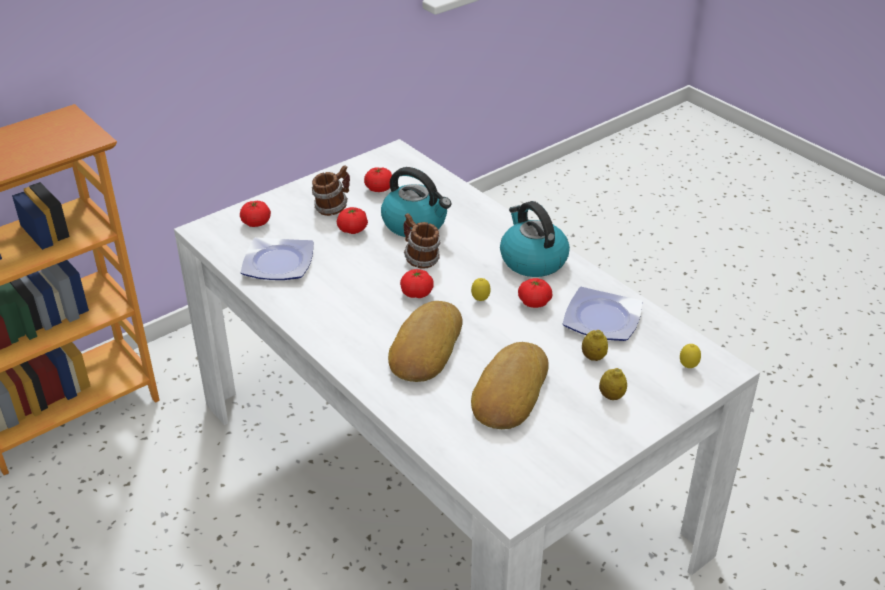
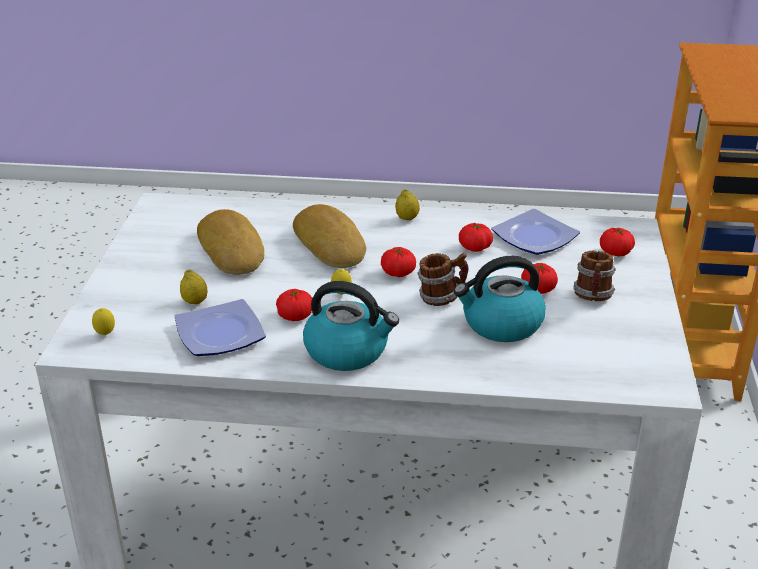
camera: 135 degrees right, 5 degrees down
tomato [364,167,392,192] -> tomato moved to [459,223,493,252]
lemon [599,368,627,400] -> lemon moved to [395,189,420,220]

